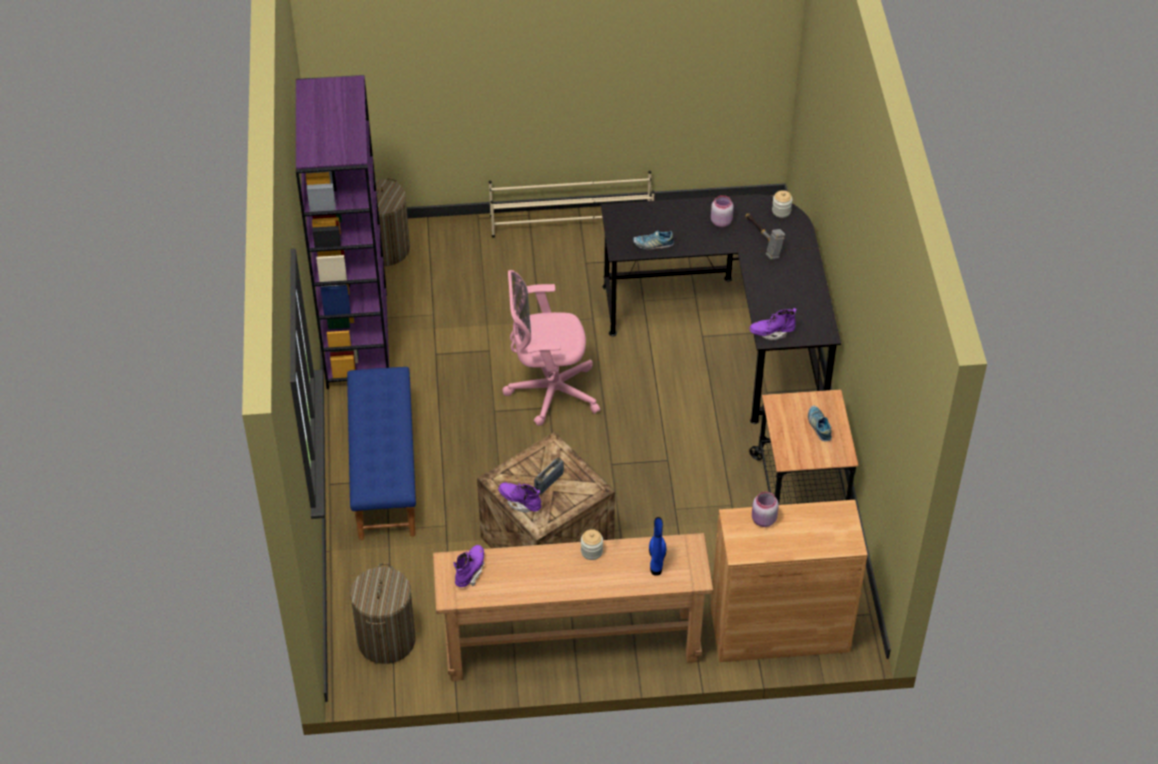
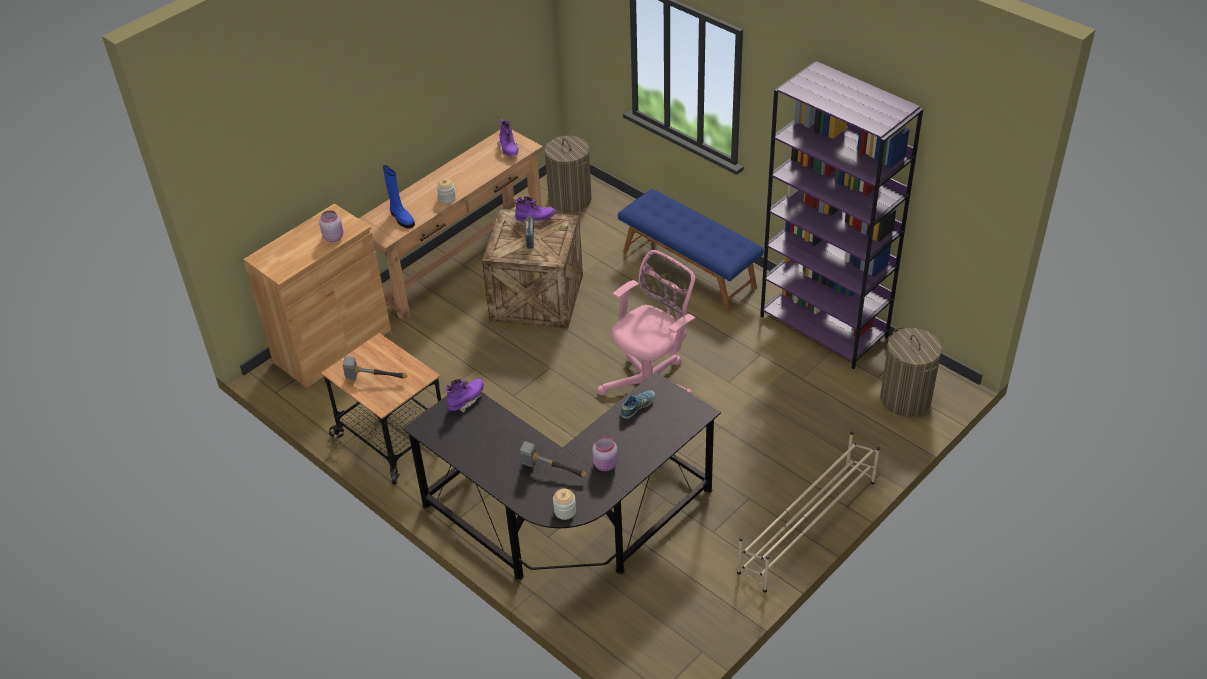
camera: 140 degrees right, 5 degrees down
shoe [808,406,832,441] -> hammer [343,356,407,380]

